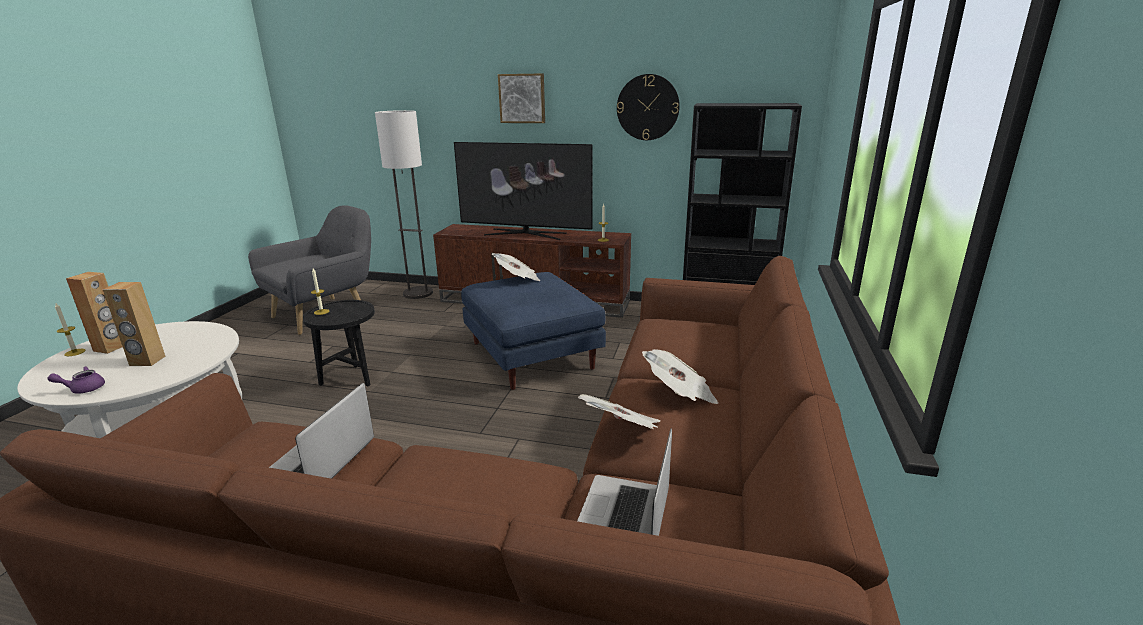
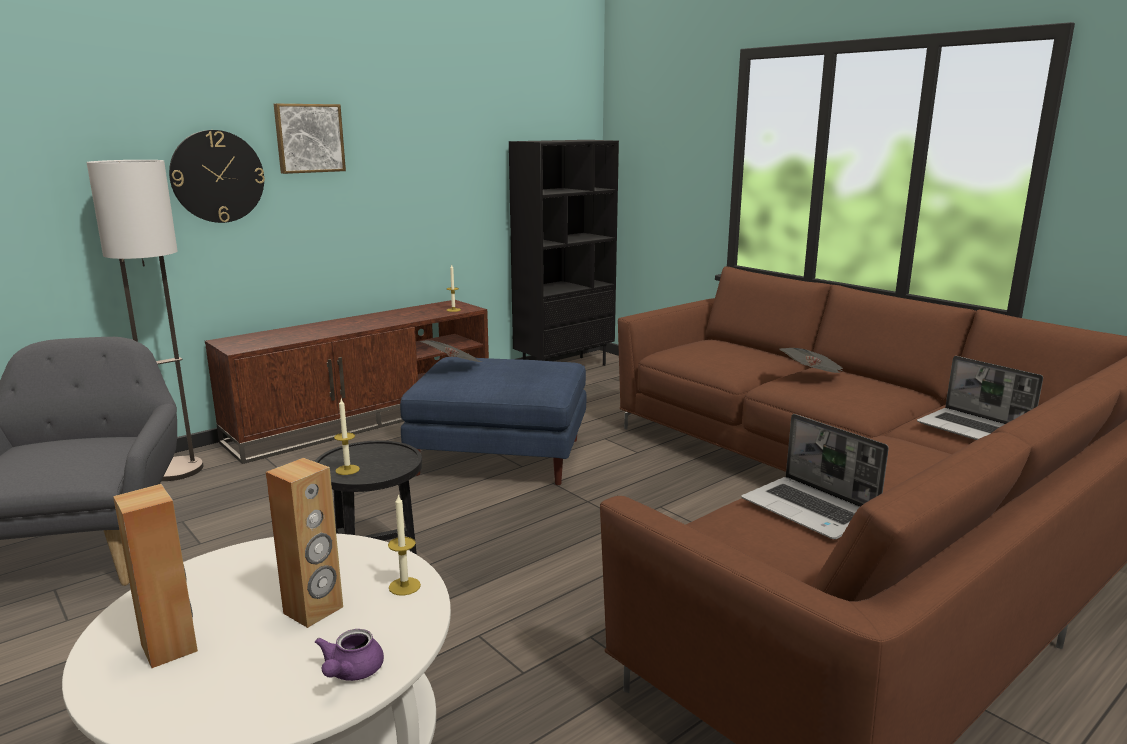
camera: 55 degrees left, 5 degrees down
candle [55,303,86,356] -> candle moved to [388,494,421,595]
television [454,142,592,240] -> none
newspaper [578,394,661,429] -> none
wall clock [617,74,680,140] -> wall clock moved to [169,130,265,223]

